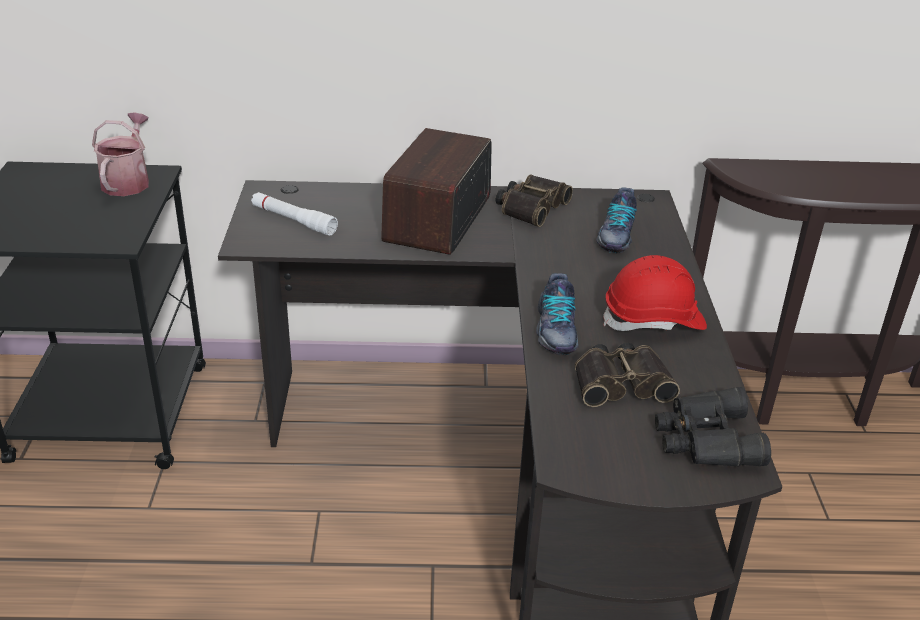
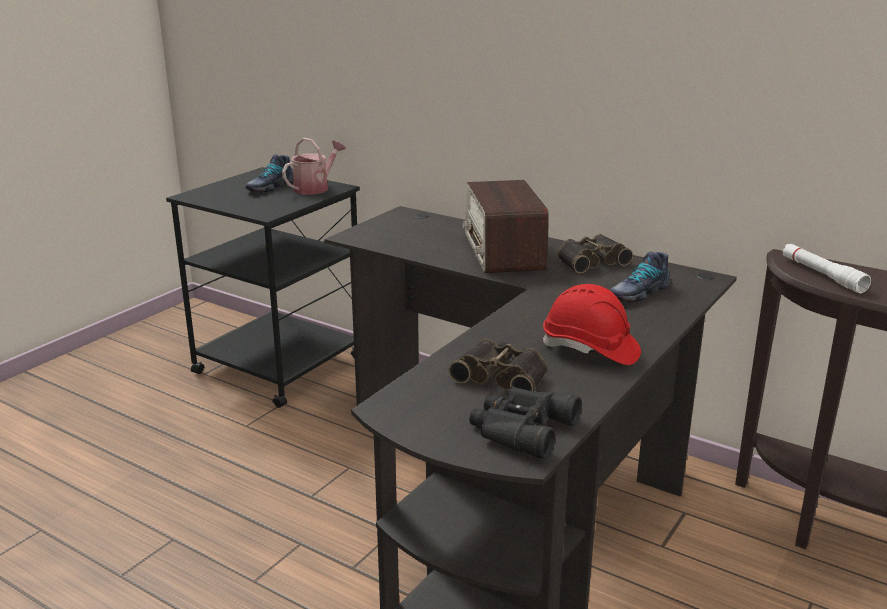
camera: 35 degrees right, 10 degrees down
white flashlight [251,192,338,235] -> white flashlight moved to [783,244,871,293]
radio [381,128,492,255] -> radio turned 60 degrees counterclockwise [463,180,549,273]
shoe [536,273,579,355] -> shoe moved to [245,154,293,194]

